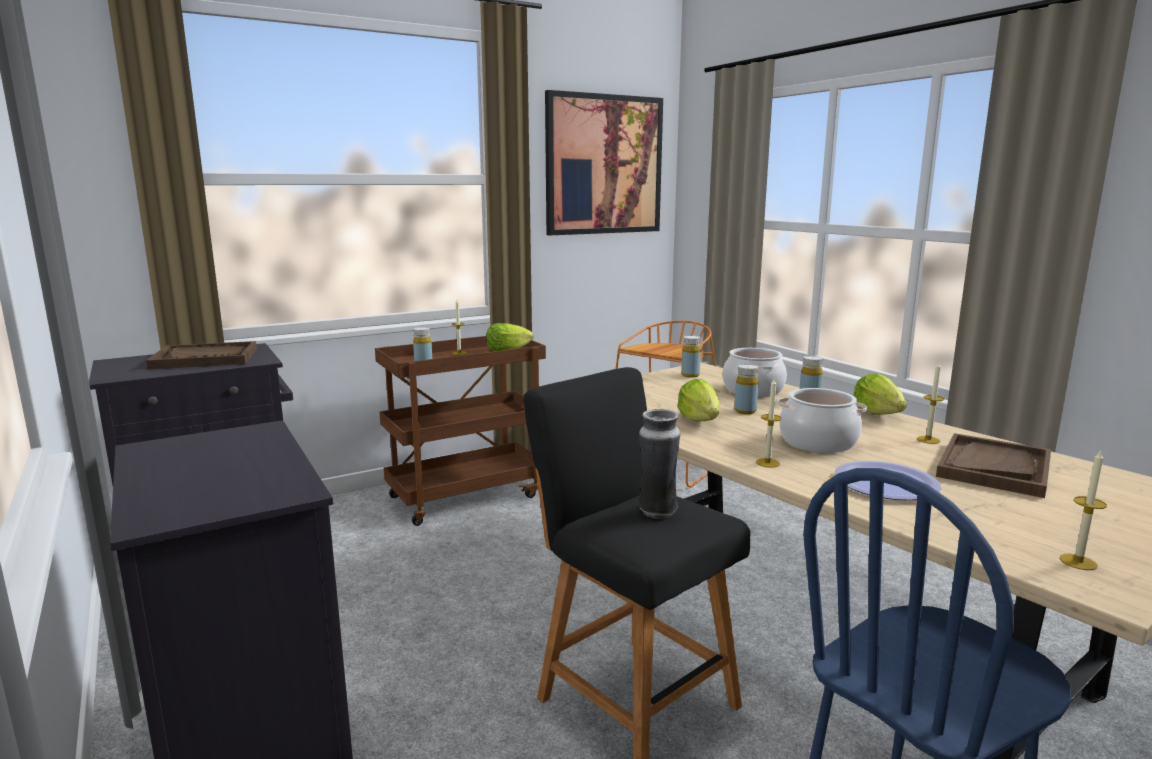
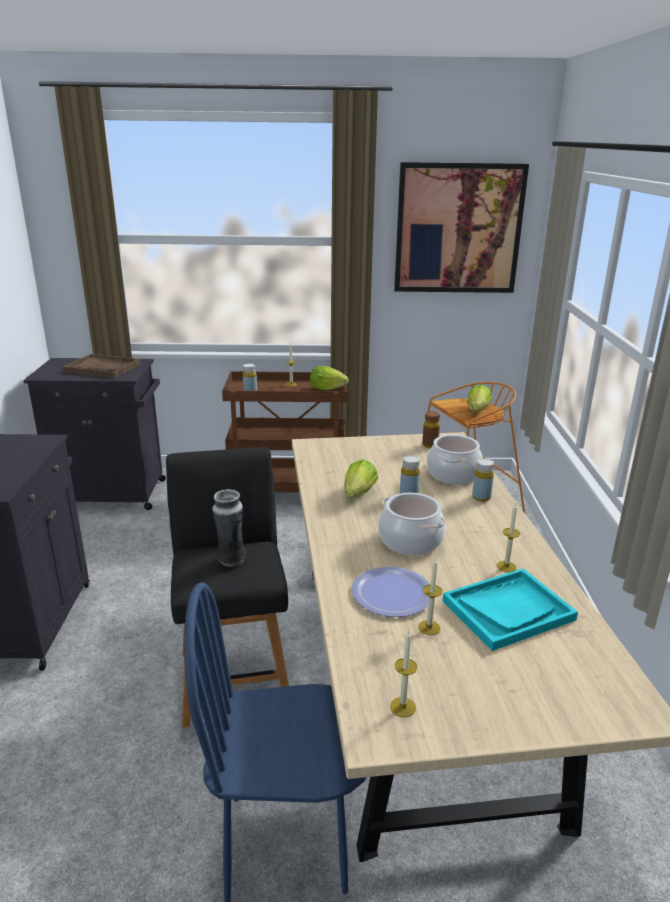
camera: 30 degrees right, 10 degrees up
yellow bottle [681,335,701,377] -> brown bottle [422,411,440,448]
candle [756,379,782,468] -> candle moved to [418,557,442,635]
lettuce [853,373,907,415] -> lettuce moved to [467,385,492,411]
brown tray [936,433,1051,498] -> turquoise tray [443,568,578,651]

